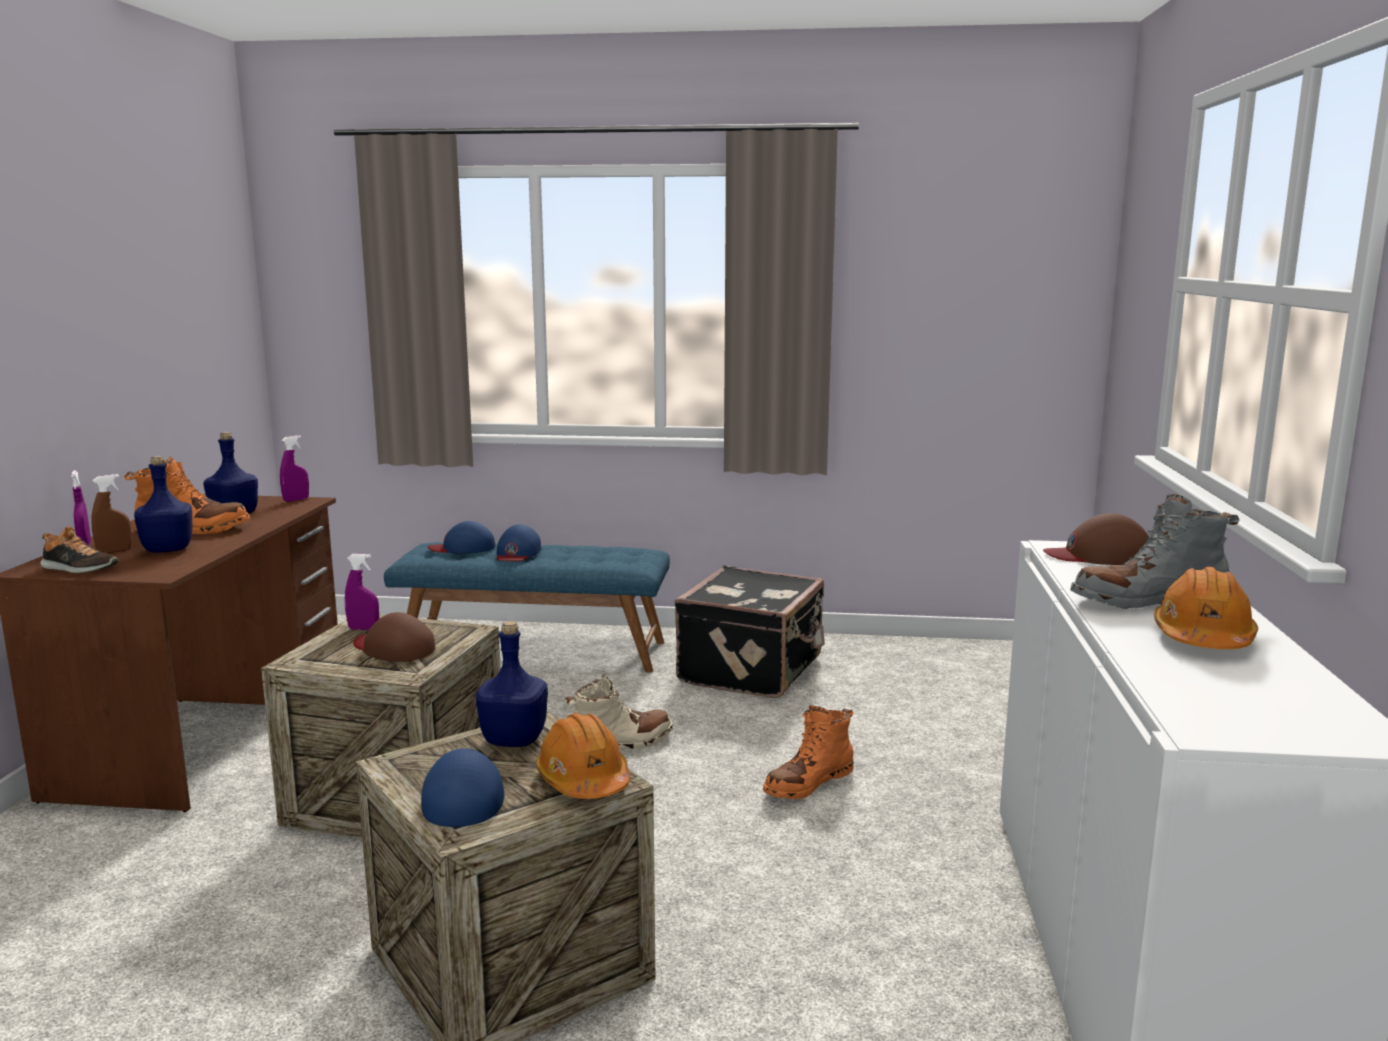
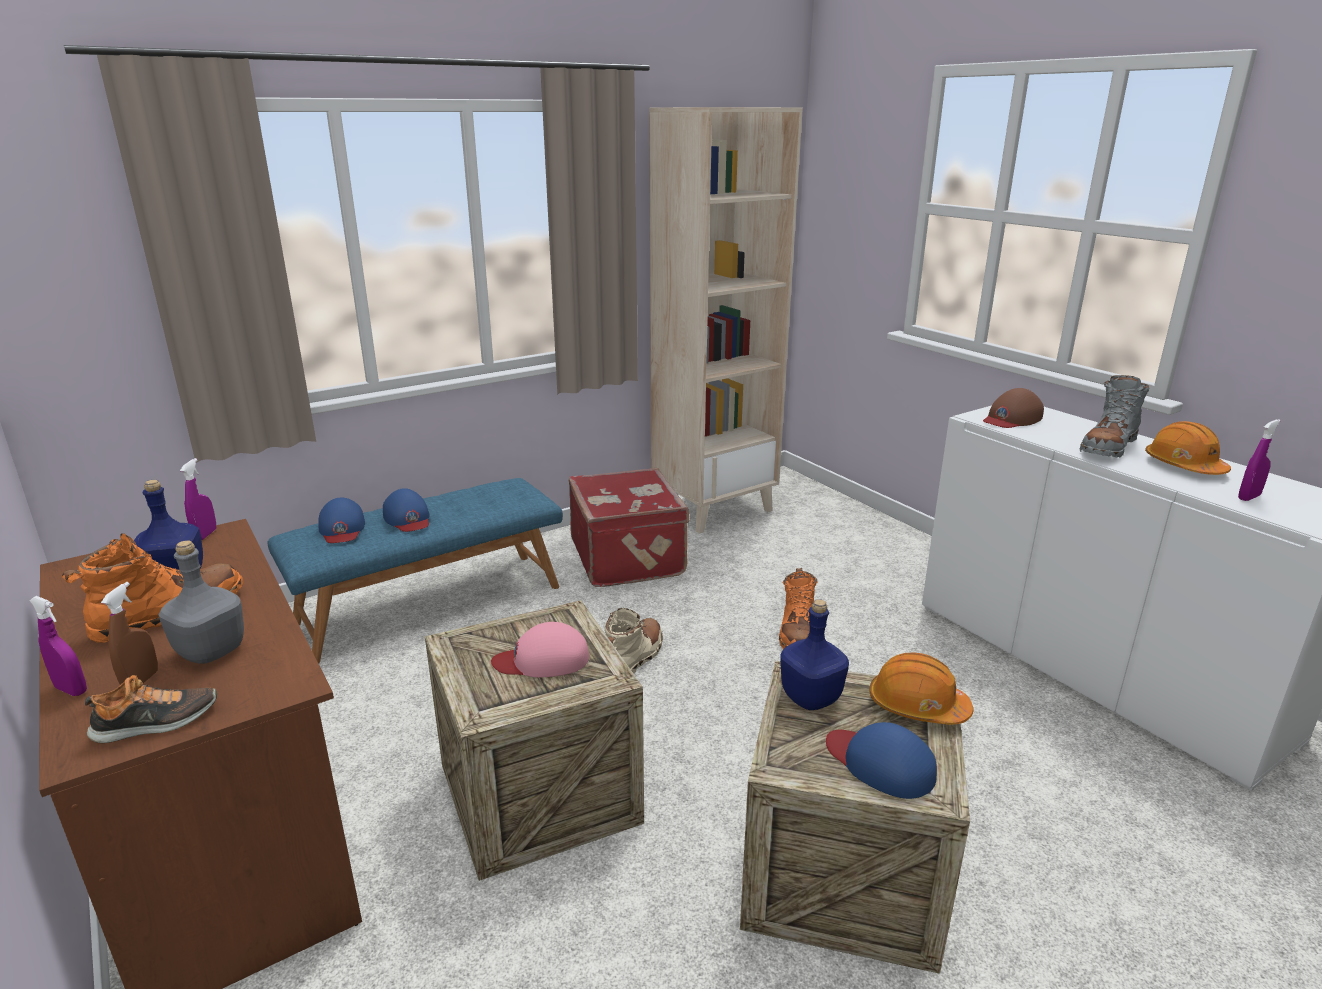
camera: 40 degrees left, 10 degrees up
blue bottle [134,456,192,552] -> grey bottle [158,540,244,664]
purple spray bottle [345,554,379,630] -> purple spray bottle moved to [1238,419,1281,501]
brown cap [353,612,435,662] -> pink cap [491,622,589,677]
blue cap [428,521,496,553] -> blue cap turned 60 degrees counterclockwise [318,498,365,543]
black suitcase [674,565,824,698] -> red suitcase [569,468,689,587]
none -> beige bookcase [649,107,803,534]

